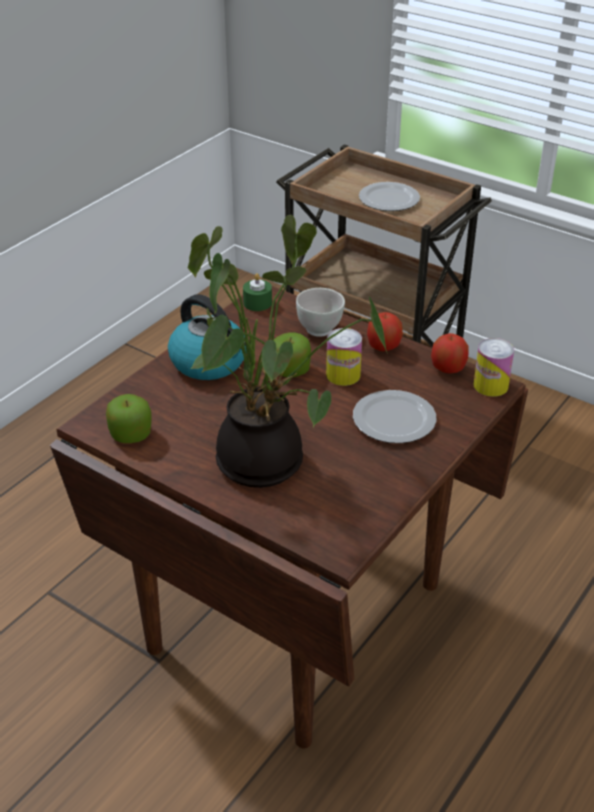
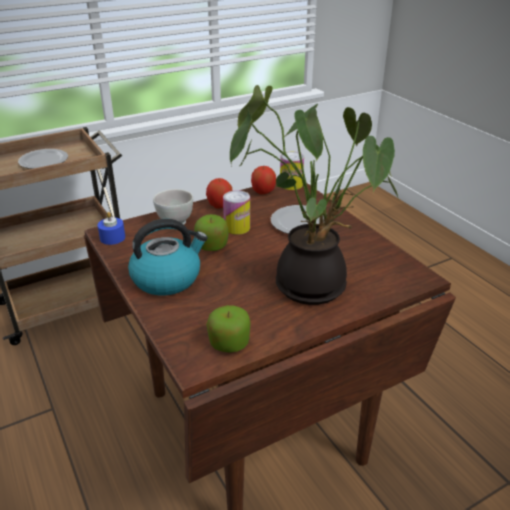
camera: 65 degrees left, 5 degrees down
green candle [243,273,272,311] -> blue candle [98,212,125,245]

